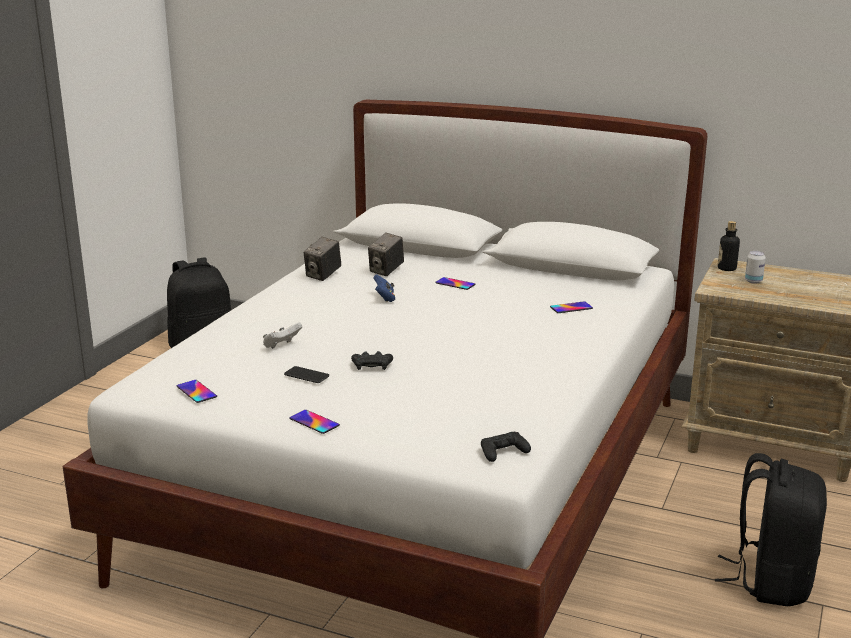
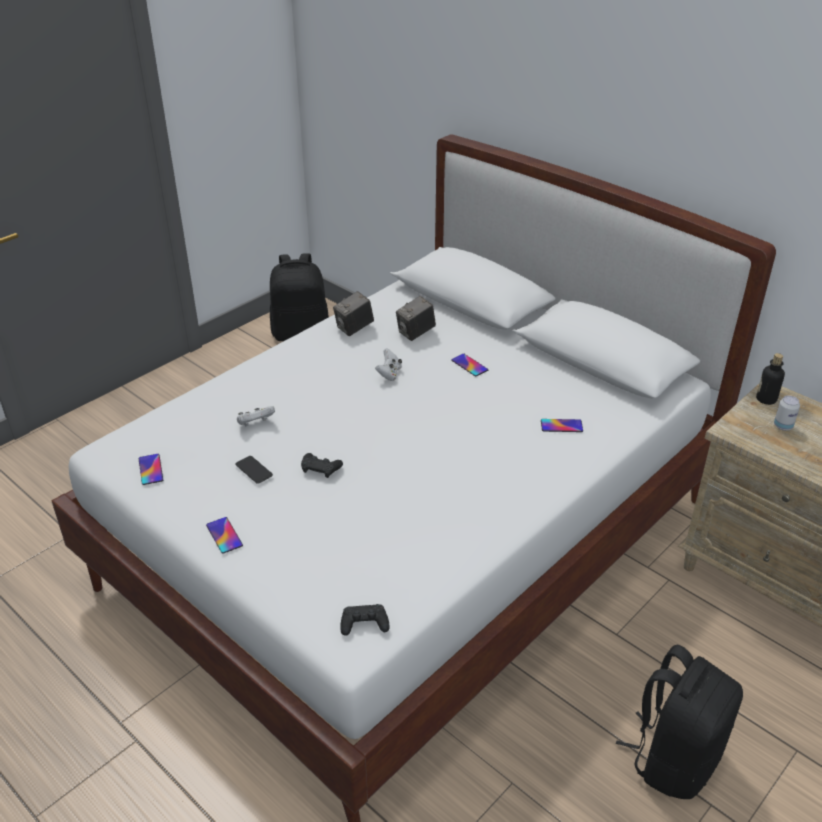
camera: 20 degrees right, 15 degrees up
blue game controller [373,274,395,302] -> white game controller [375,348,402,381]

